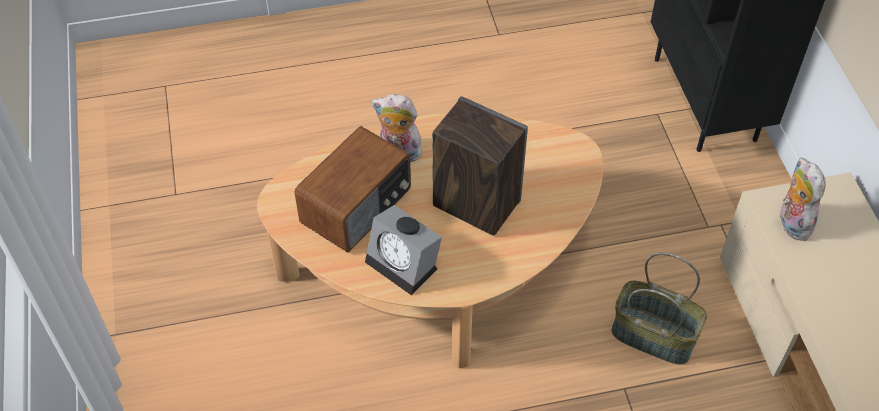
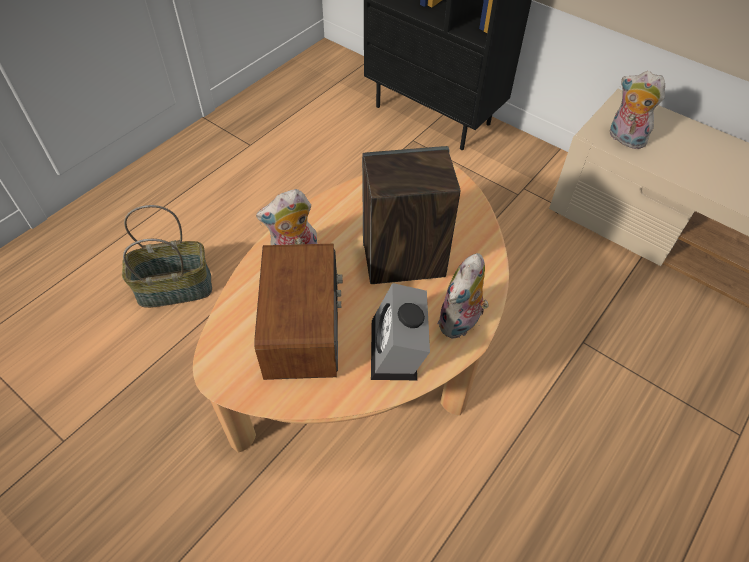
camera: 40 degrees left, 0 degrees up
alarm clock [365,205,442,295] -> alarm clock turned 90 degrees clockwise [371,283,430,380]
basket [612,253,707,365] -> basket moved to [122,205,212,308]
none -> plush toy [437,253,489,339]

